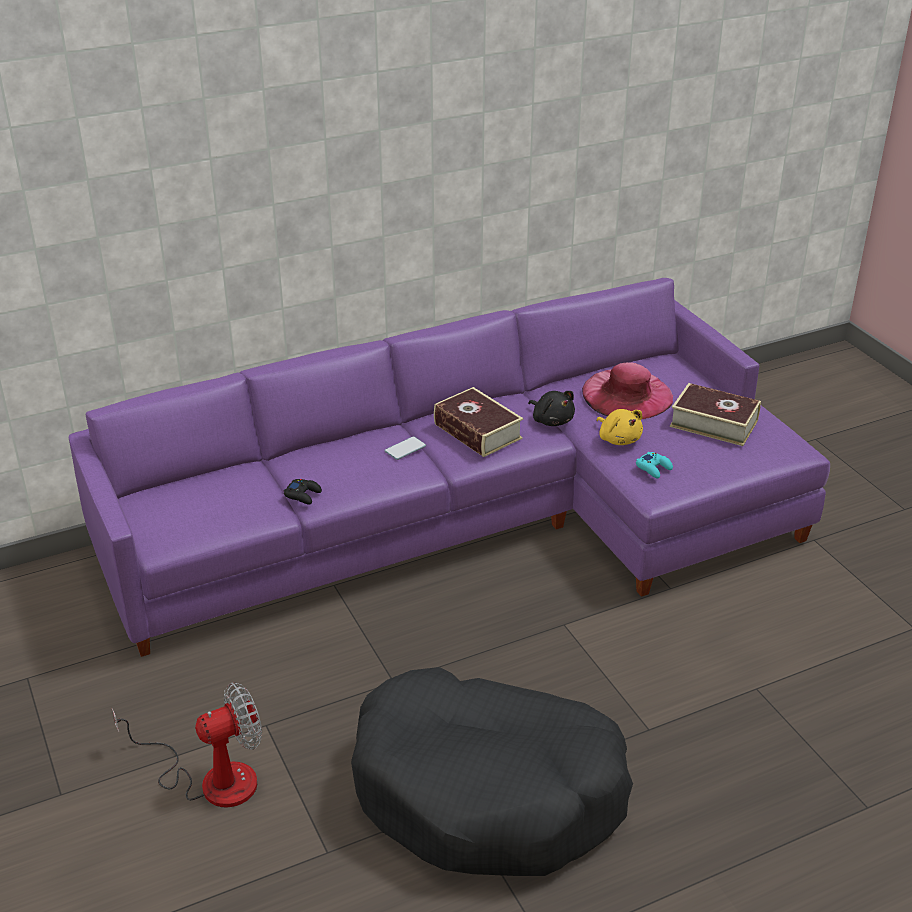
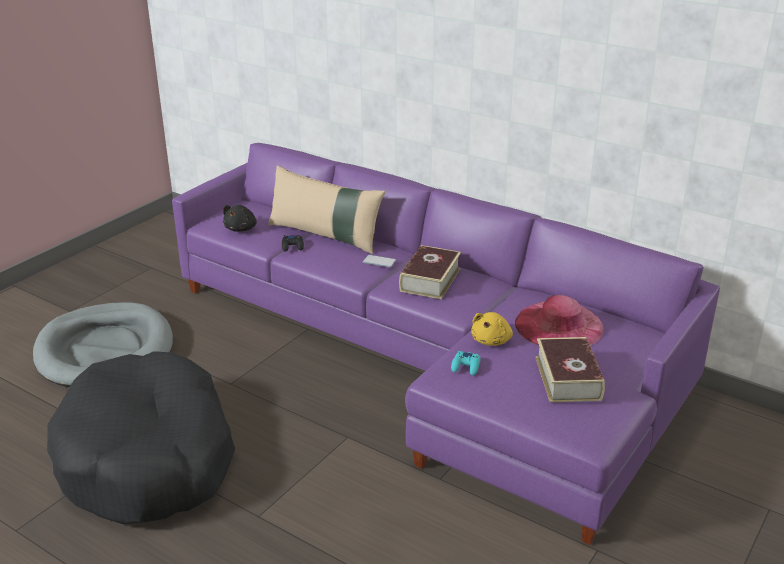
camera: 60 degrees right, 5 degrees down
fan [112,682,262,807] -> grey dog bed [33,302,173,387]
black plush toy [528,391,575,426] -> black plush toy moved to [223,205,257,232]
none -> beige pillow [268,165,385,254]

